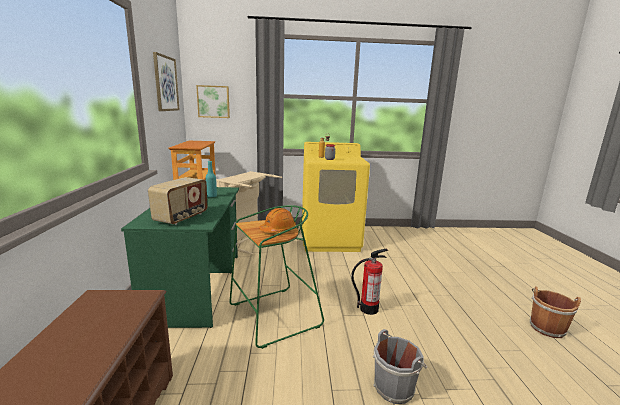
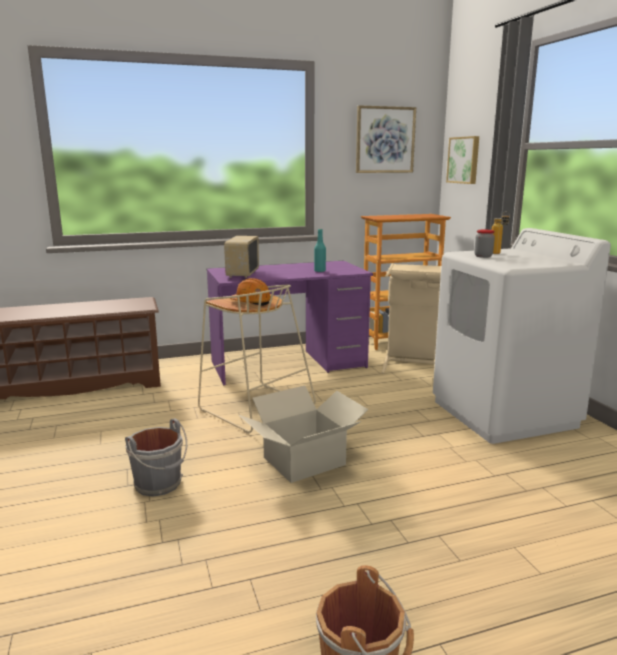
camera: 75 degrees right, 0 degrees up
green desk [121,187,239,328] -> purple desk [207,261,373,385]
radio [148,177,207,225] -> radio turned 90 degrees clockwise [224,236,259,278]
green stool [229,205,324,349] -> beige stool [198,285,316,434]
yellow washing machine [302,142,370,252] -> white washing machine [433,228,611,444]
fire extinguisher [351,249,388,315] -> cardboard box [239,386,369,483]

